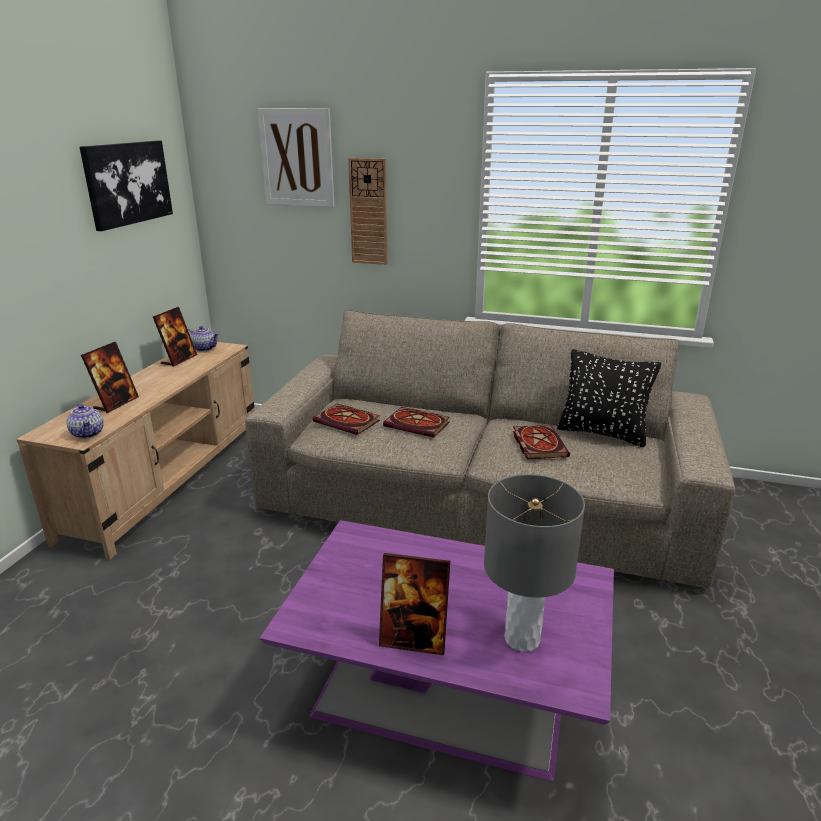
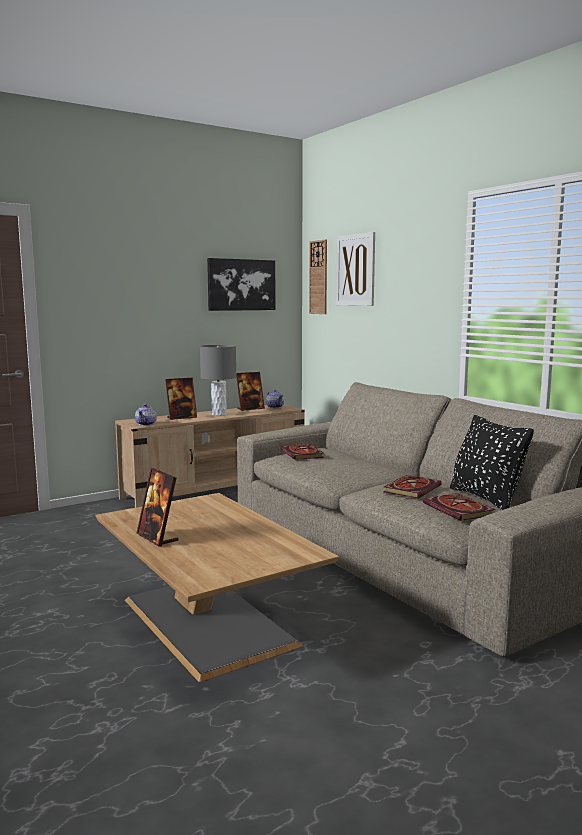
camera: 40 degrees right, 15 degrees down
purple coffee table [260,520,614,782] -> brown coffee table [95,493,339,682]
wall clock [348,158,388,265] -> wall clock moved to [309,239,327,314]
book [383,407,450,438] -> book moved to [423,493,495,521]
grey table lamp [484,474,585,652] -> grey table lamp moved to [200,345,236,416]

